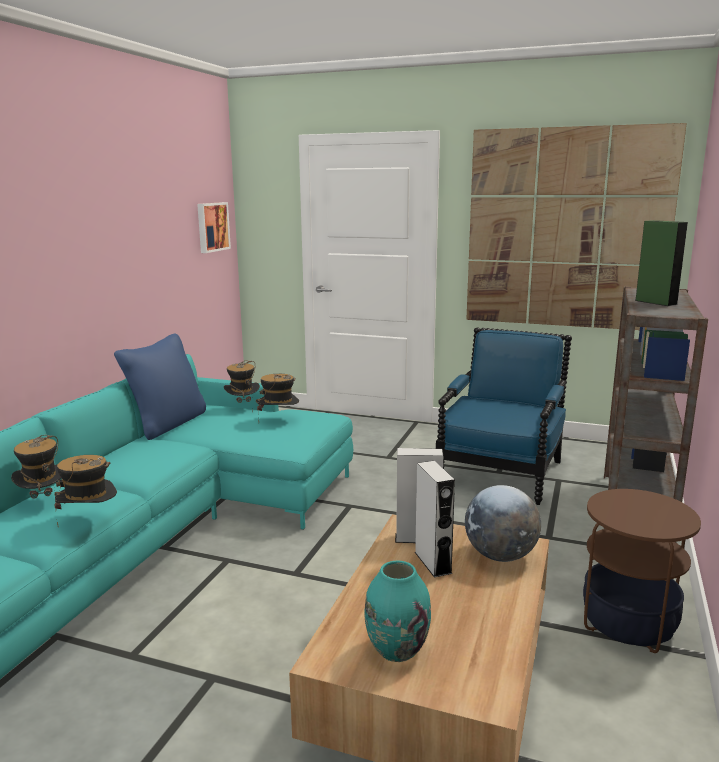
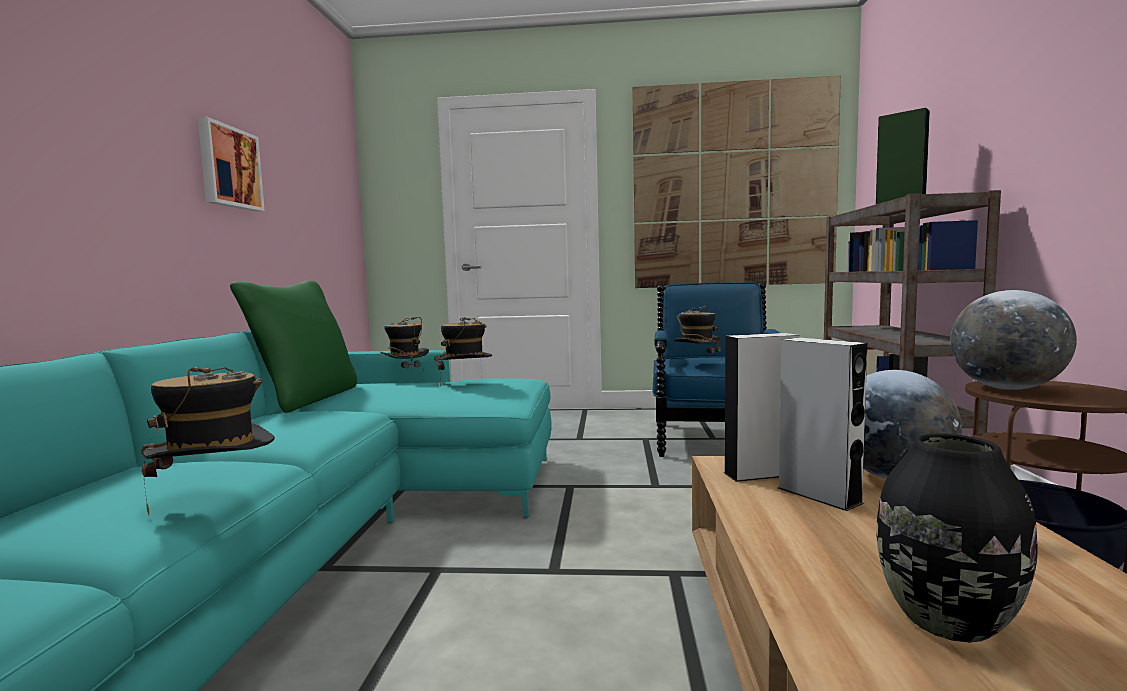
camera: 15 degrees left, 10 degrees down
hat [11,435,61,499] -> hat moved to [674,306,722,364]
blue pillow [114,334,206,440] -> green pillow [230,280,357,413]
picture [197,202,231,253] -> picture moved to [198,117,265,212]
turquoise vase [364,561,431,662] -> black vase [876,434,1038,643]
none -> globe [950,290,1077,390]

